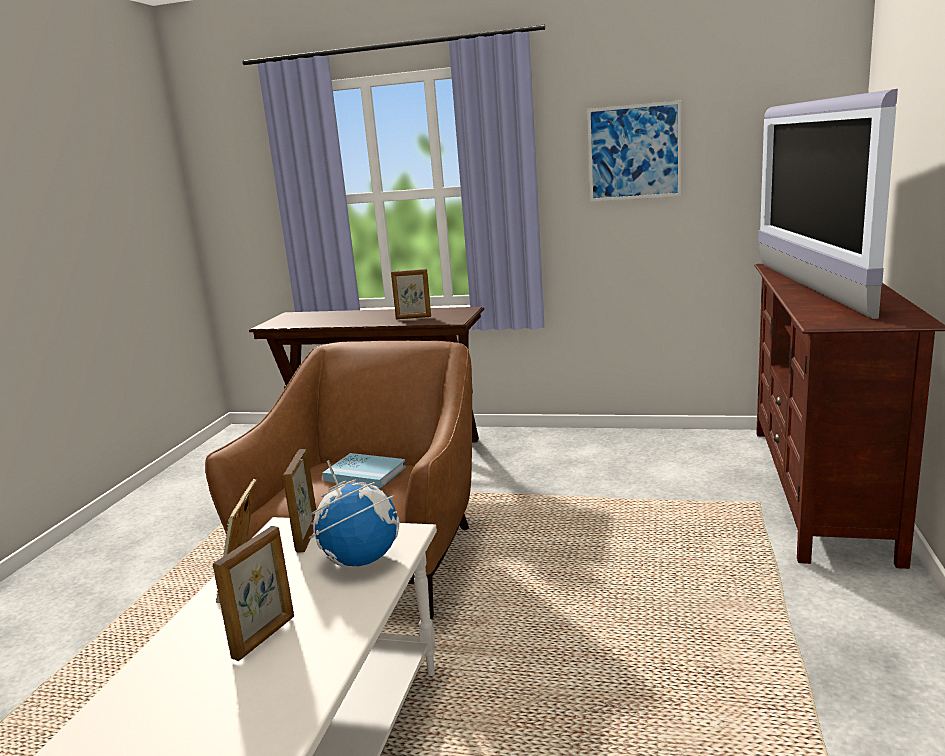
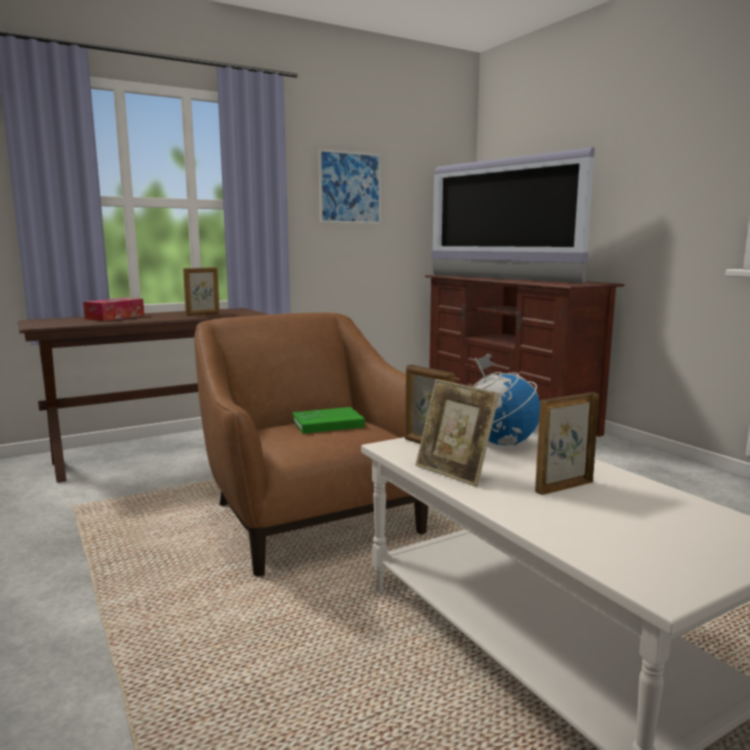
camera: 45 degrees left, 5 degrees down
picture frame [213,526,294,661] -> picture frame turned 105 degrees counterclockwise [535,392,599,495]
blue book [322,453,406,489] -> green book [292,407,365,434]
none -> tissue box [83,298,144,321]

